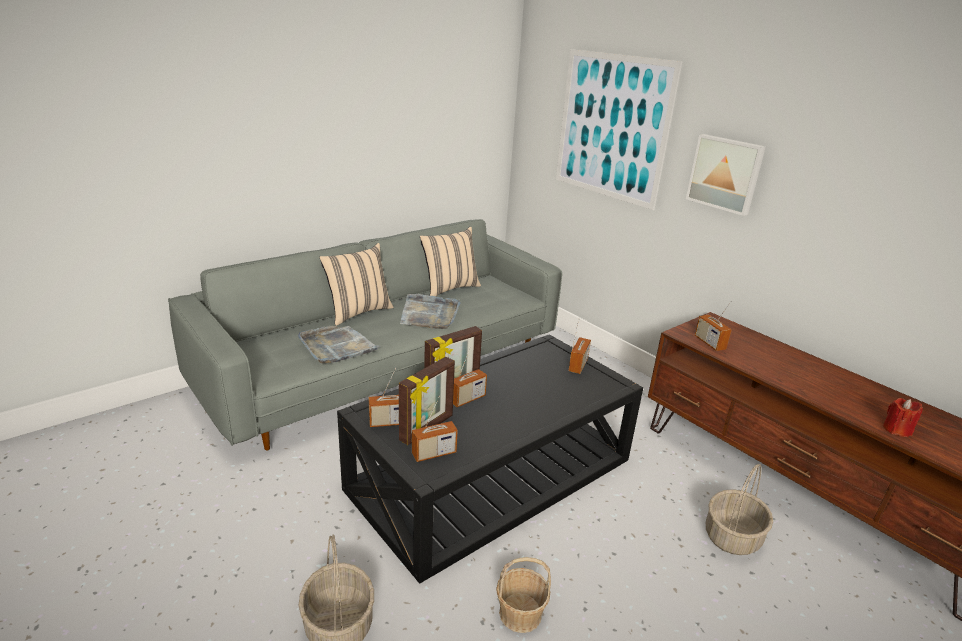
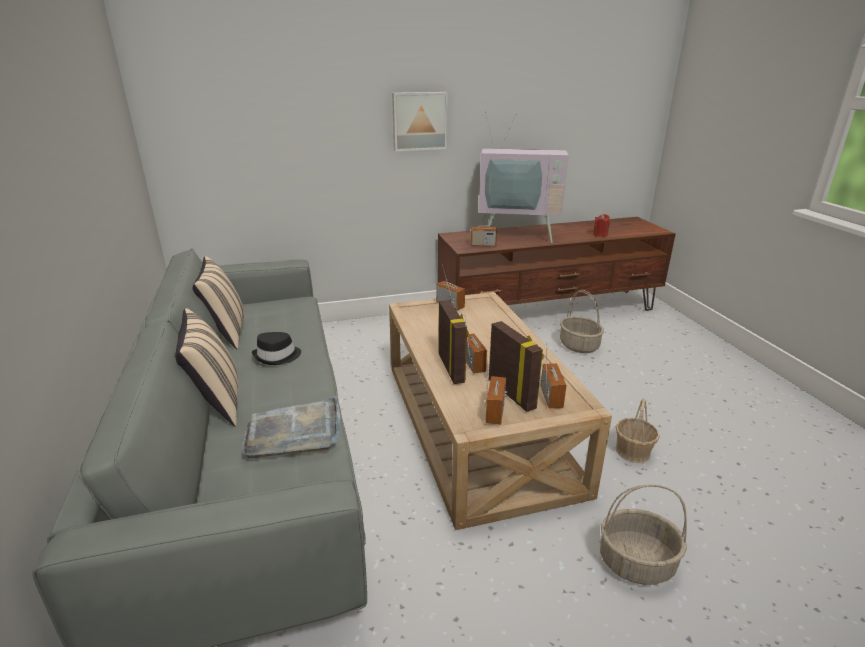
camera: 65 degrees left, 0 degrees up
black coffee table [337,334,643,583] -> beige coffee table [389,292,612,530]
grey tray [400,294,461,329] -> black hat [252,332,301,365]
picture [556,49,682,210] -> none
none -> television [479,111,569,243]

